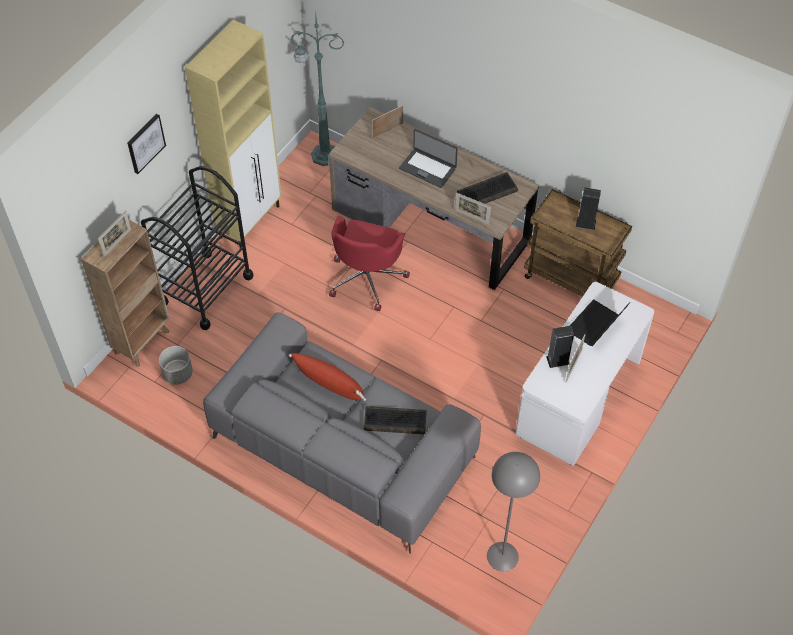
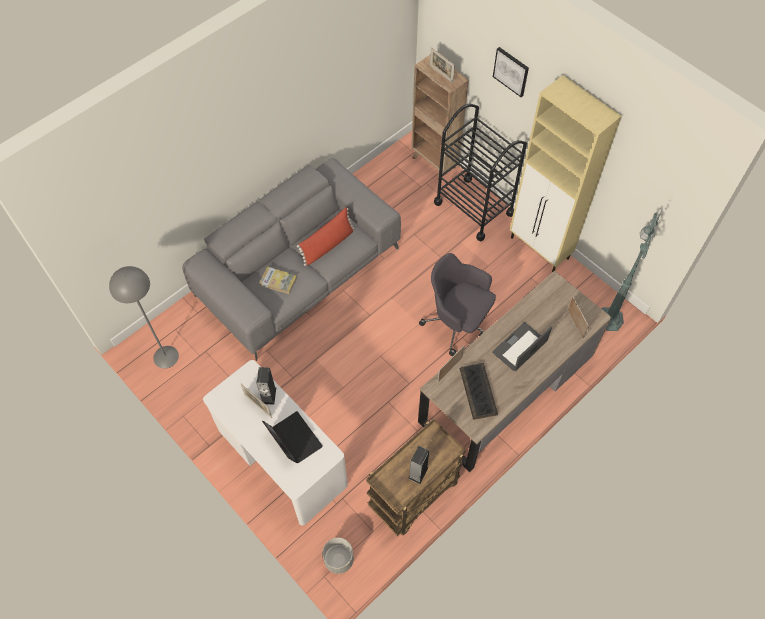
camera: 105 degrees right, 5 degrees up
grey planter [159,346,193,385] -> grey planter moved to [322,538,354,574]
red office chair [329,216,410,311] -> grey office chair [419,253,496,356]
keyboard [364,406,427,434] -> book [259,267,297,294]

